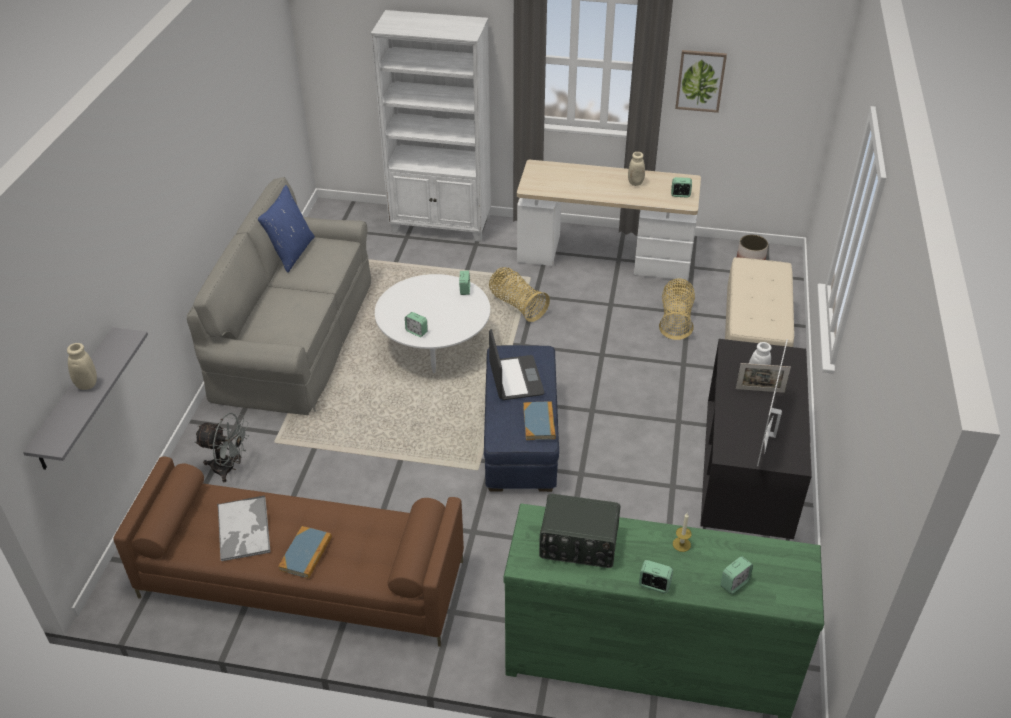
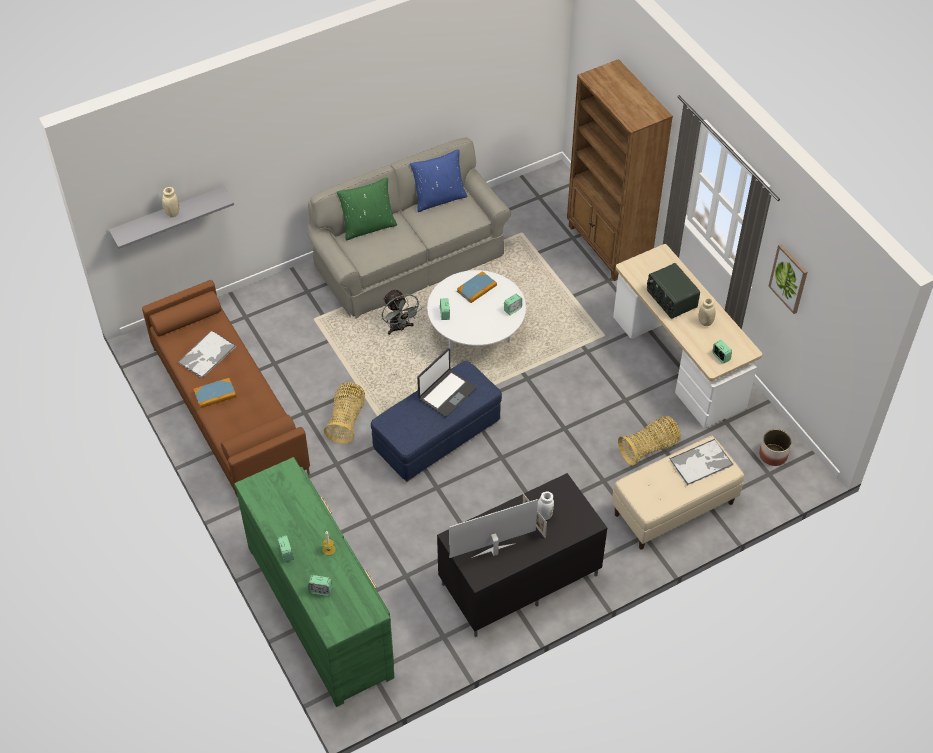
camera: 50 degrees right, 10 degrees up
grey fan [195,413,249,482] -> grey fan moved to [382,289,422,335]
white bookcase [371,10,491,242] -> brown bookcase [567,59,673,281]
basket [489,267,550,322] -> basket moved to [324,382,365,443]
book [523,401,556,440] -> book moved to [457,271,497,303]
radio [539,494,620,568] -> radio moved to [647,263,700,319]
none -> green pillow [337,177,397,241]
none -> tray [669,439,733,485]

